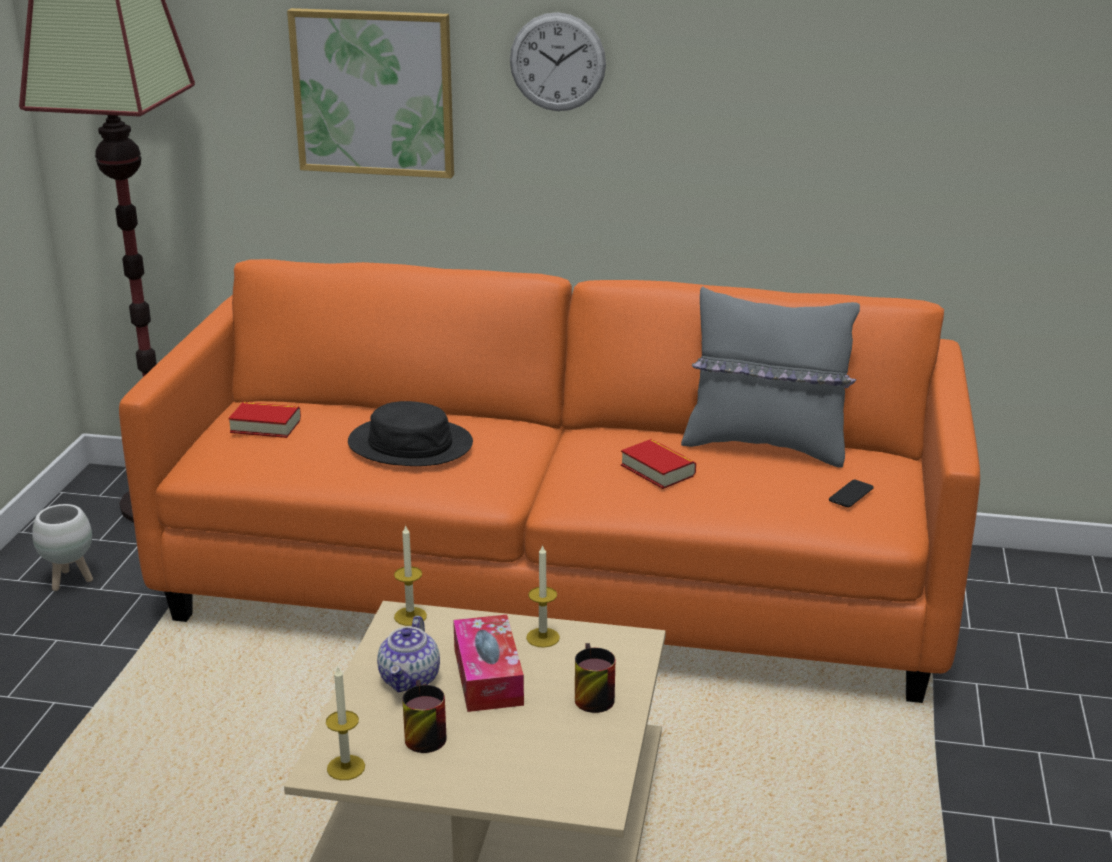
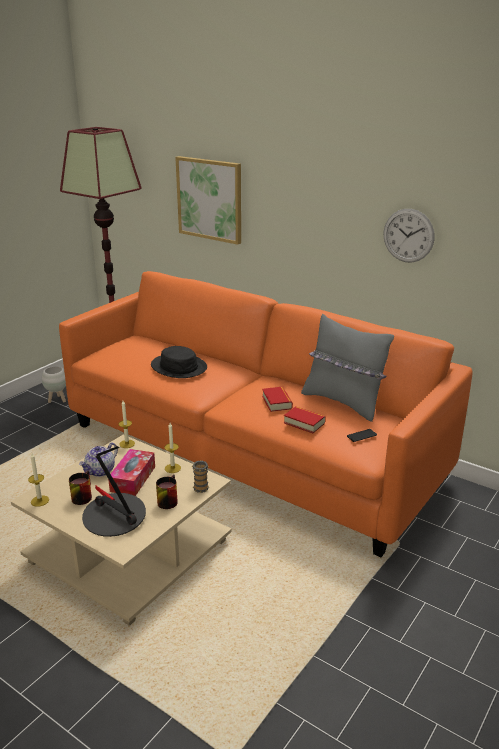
camera: 25 degrees right, 0 degrees up
book [228,402,301,438] -> book moved to [284,406,326,433]
wall clock [510,12,606,111] -> wall clock moved to [384,209,434,263]
none -> table lamp [82,446,146,537]
none -> mug [191,460,209,493]

